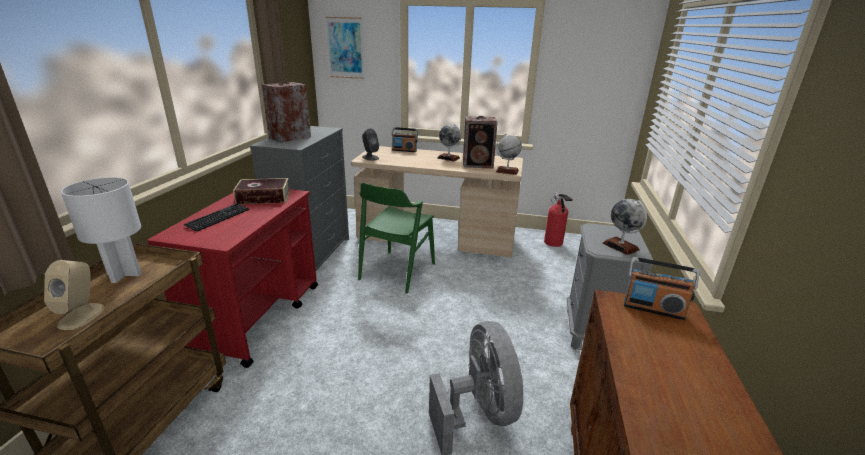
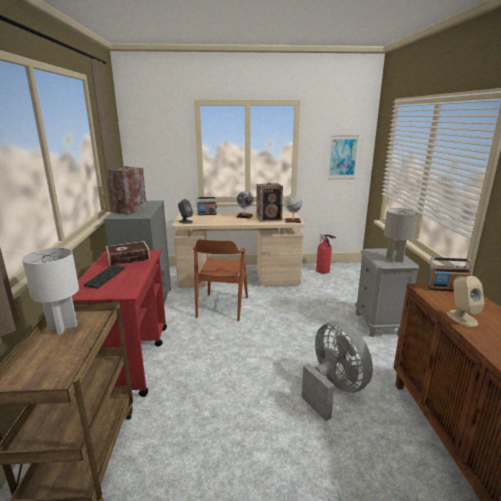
camera: 15 degrees left, 5 degrees down
beige speaker [44,260,105,330] -> beige speaker moved to [447,276,484,327]
picture [326,17,364,79] -> picture moved to [328,136,359,179]
green chair [358,183,435,294] -> brown chair [193,239,248,321]
globe [602,199,647,255] -> grey table lamp [384,208,417,263]

